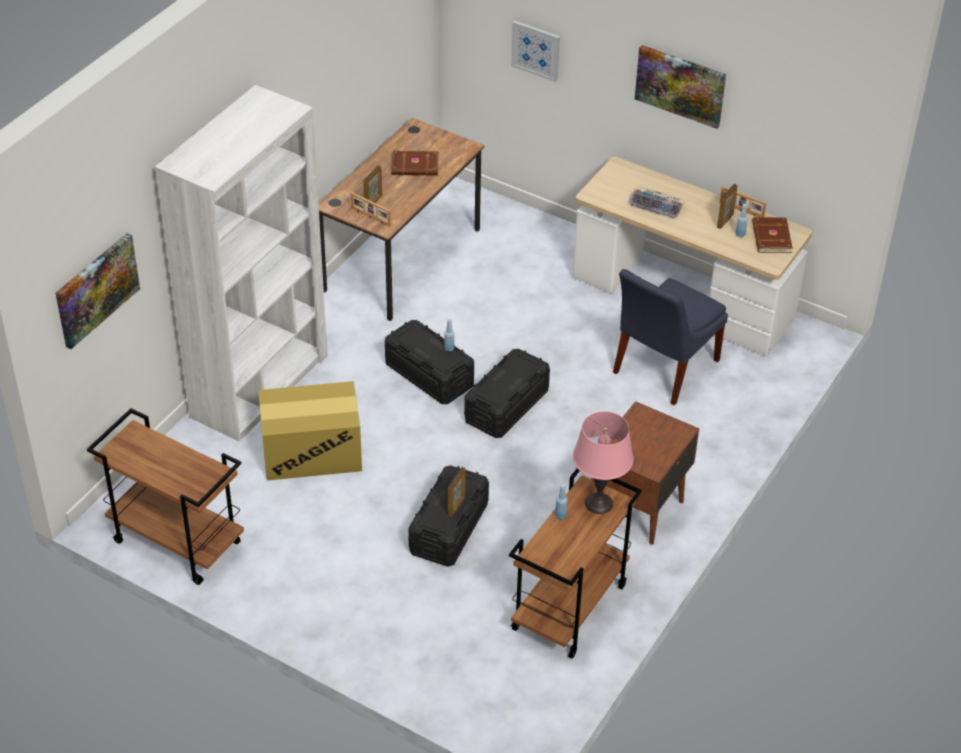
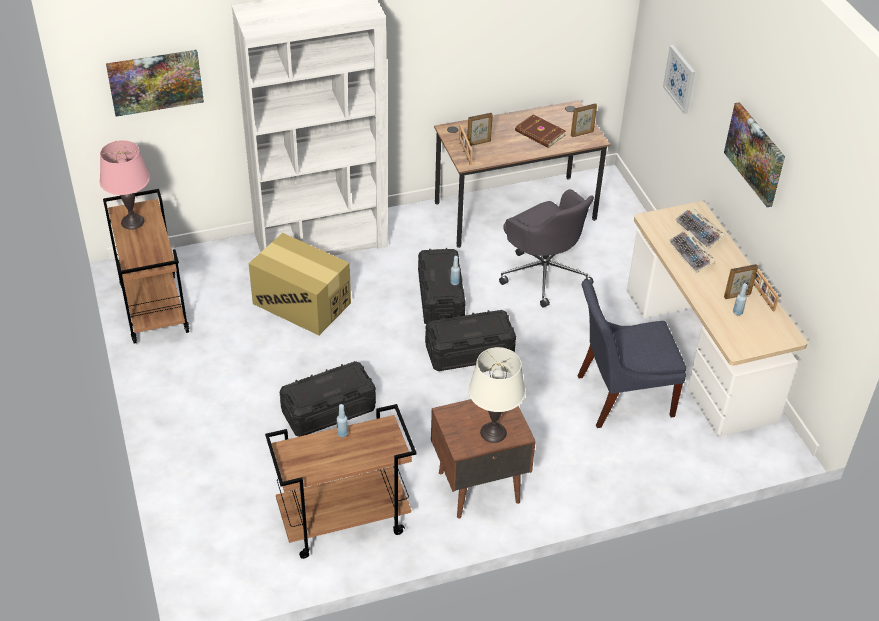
camera: 40 degrees right, 0 degrees up
picture frame [448,467,466,517] -> picture frame moved to [571,103,597,137]
pink table lamp [573,411,634,514] -> pink table lamp moved to [100,140,150,229]
brown book [752,217,792,253] -> none
none -> white table lamp [468,347,525,443]
none -> grey office chair [499,189,594,308]
none -> keyboard [676,208,725,249]

